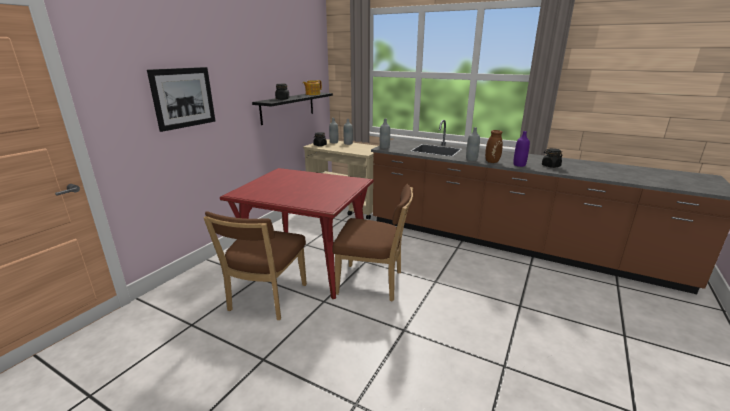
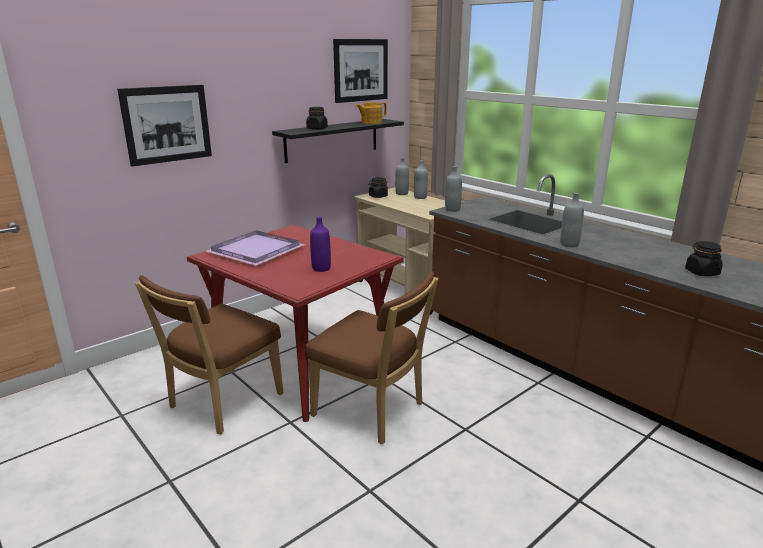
camera: 20 degrees right, 0 degrees up
brown vase [485,130,503,163] -> none
purple bottle [513,131,530,167] -> purple bottle moved to [310,217,331,272]
none -> purple tray [206,230,305,266]
none -> picture [333,39,388,103]

